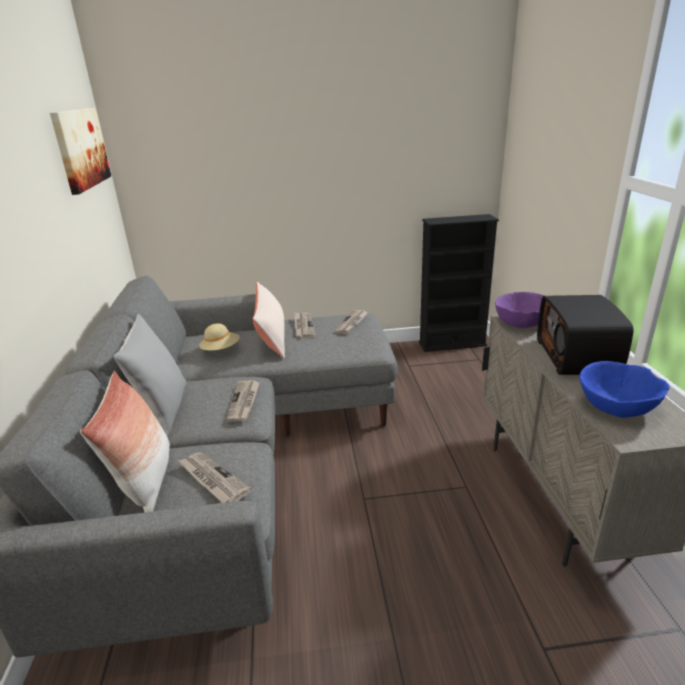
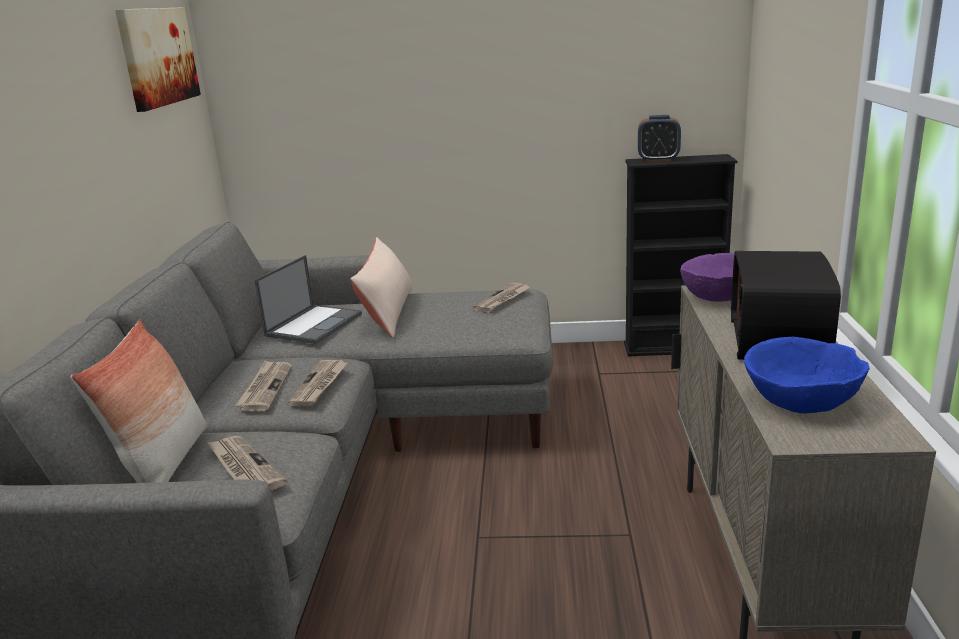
camera: 10 degrees right, 5 degrees down
grey pillow [114,314,187,437] -> none
beige hat [199,323,240,350] -> laptop [255,255,362,344]
newspaper [295,312,316,339] -> newspaper moved to [235,360,292,411]
none -> alarm clock [638,115,681,162]

